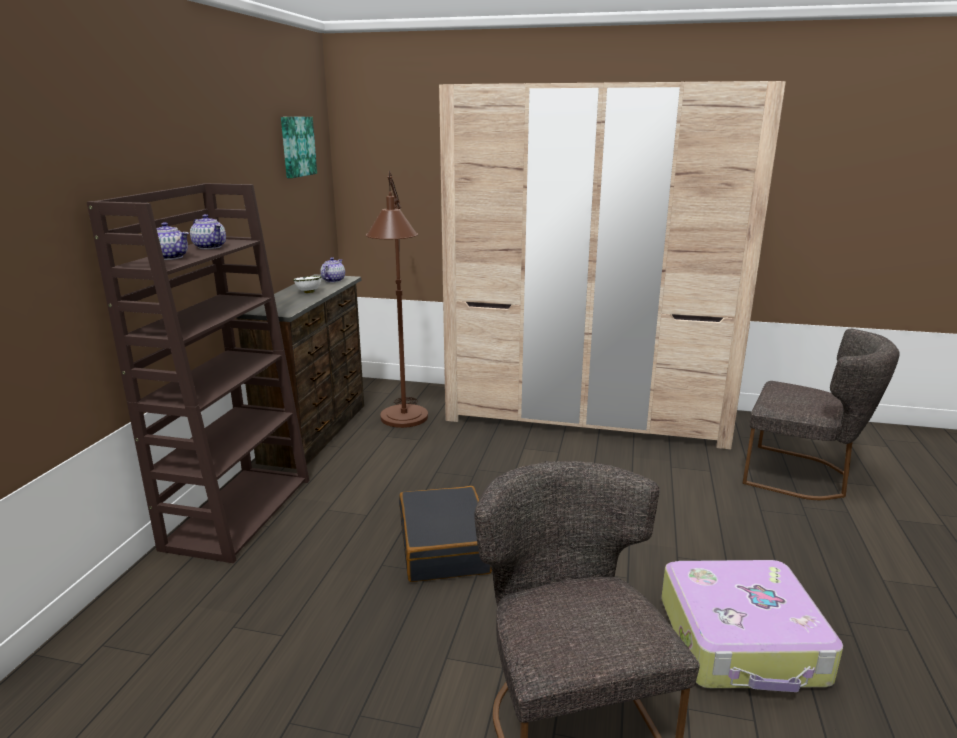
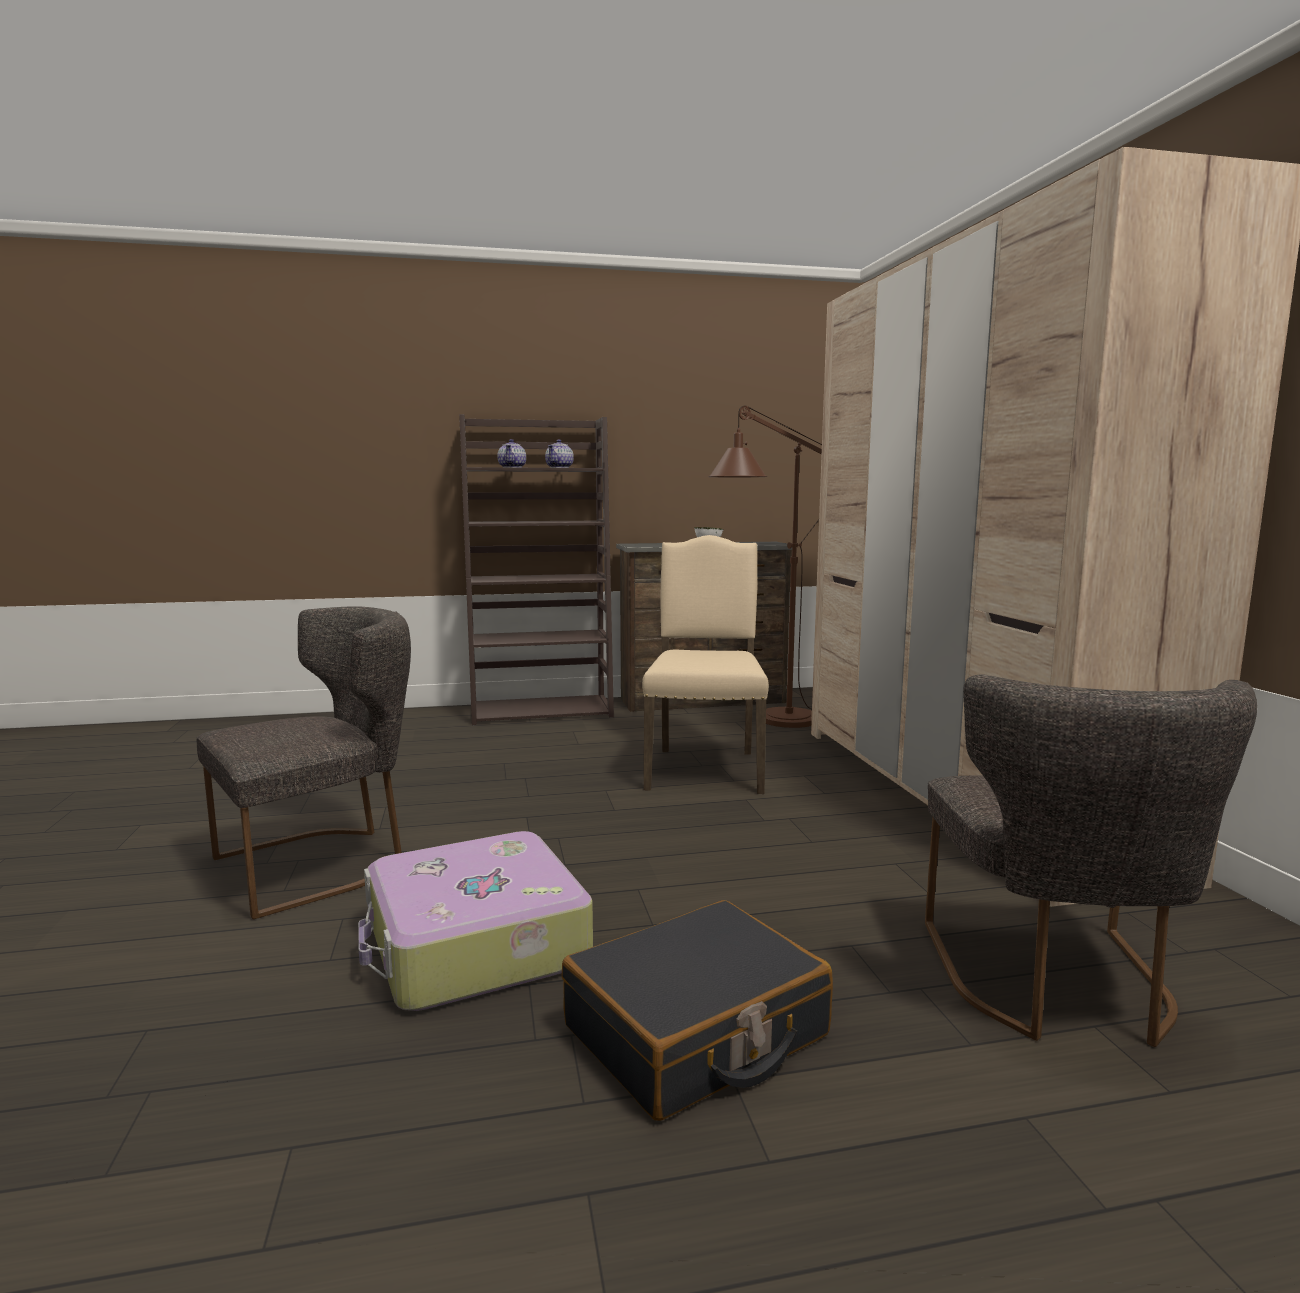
camera: 65 degrees right, 10 degrees down
picture [281,117,317,178] -> none
teapot [320,257,345,283] -> none
black suitcase [399,486,492,582] -> black suitcase moved to [562,900,833,1121]
none -> beige chair [642,535,769,794]

